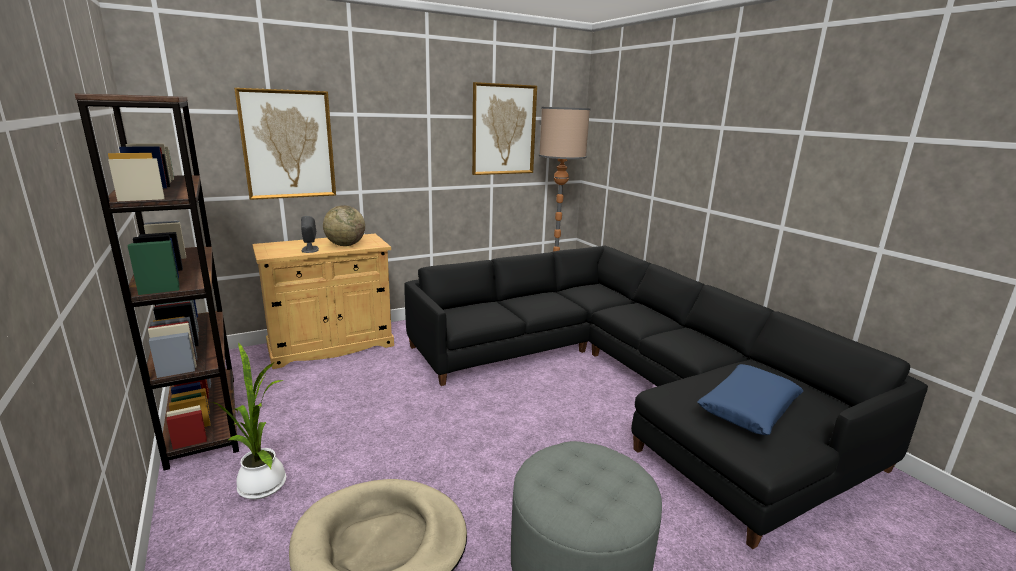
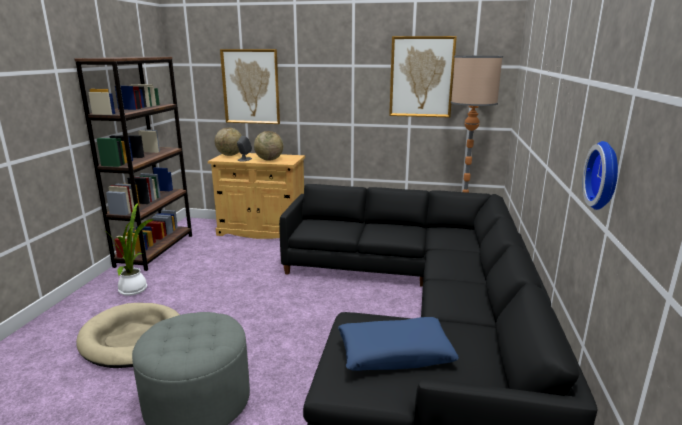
camera: 40 degrees right, 0 degrees up
none -> globe [215,128,242,156]
none -> wall clock [582,141,618,210]

